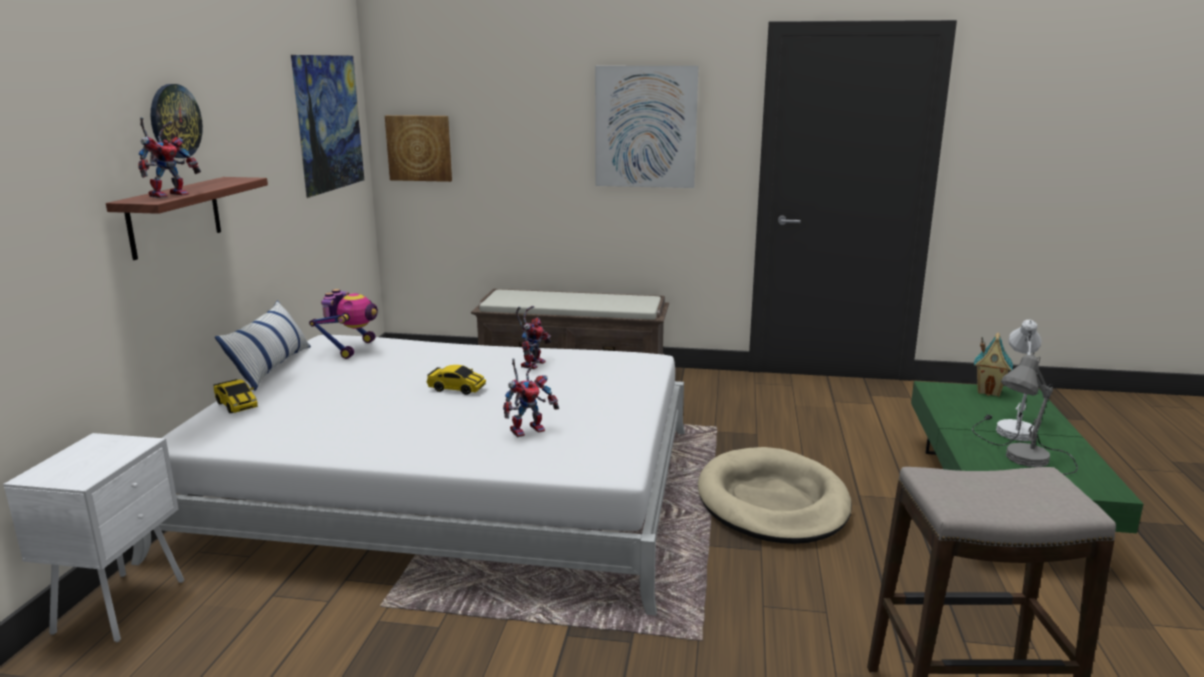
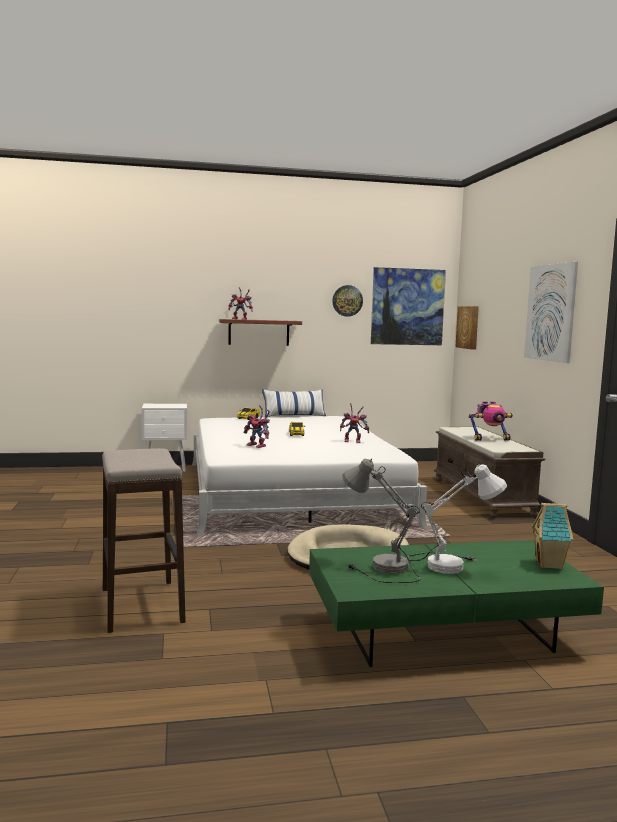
camera: 70 degrees right, 10 degrees down
wall clock [151,84,203,158] -> wall clock moved to [332,285,363,317]
toy robot [309,289,378,359] -> toy robot moved to [468,401,513,441]

